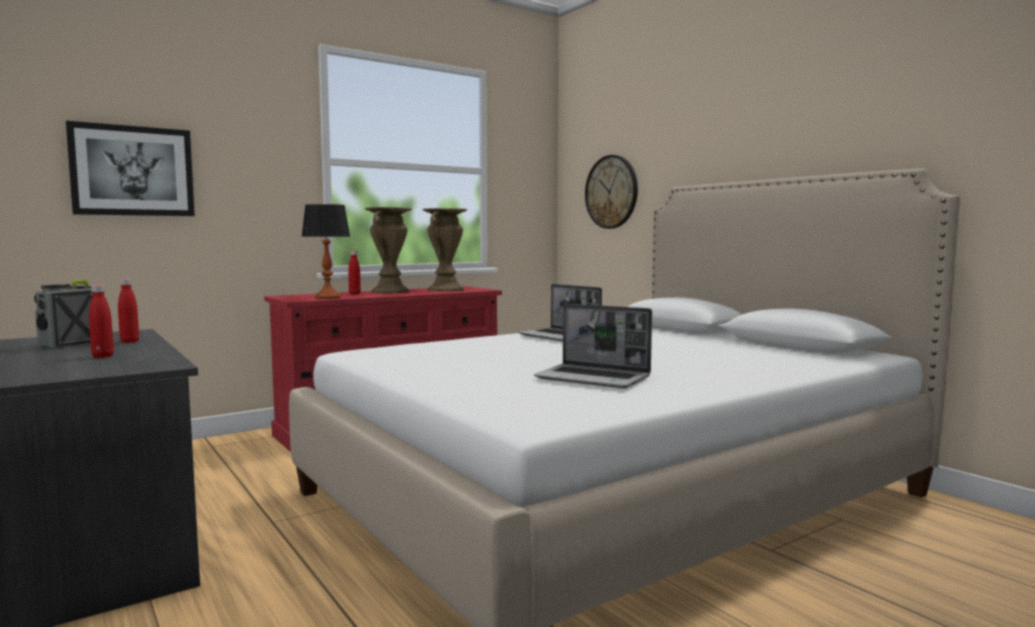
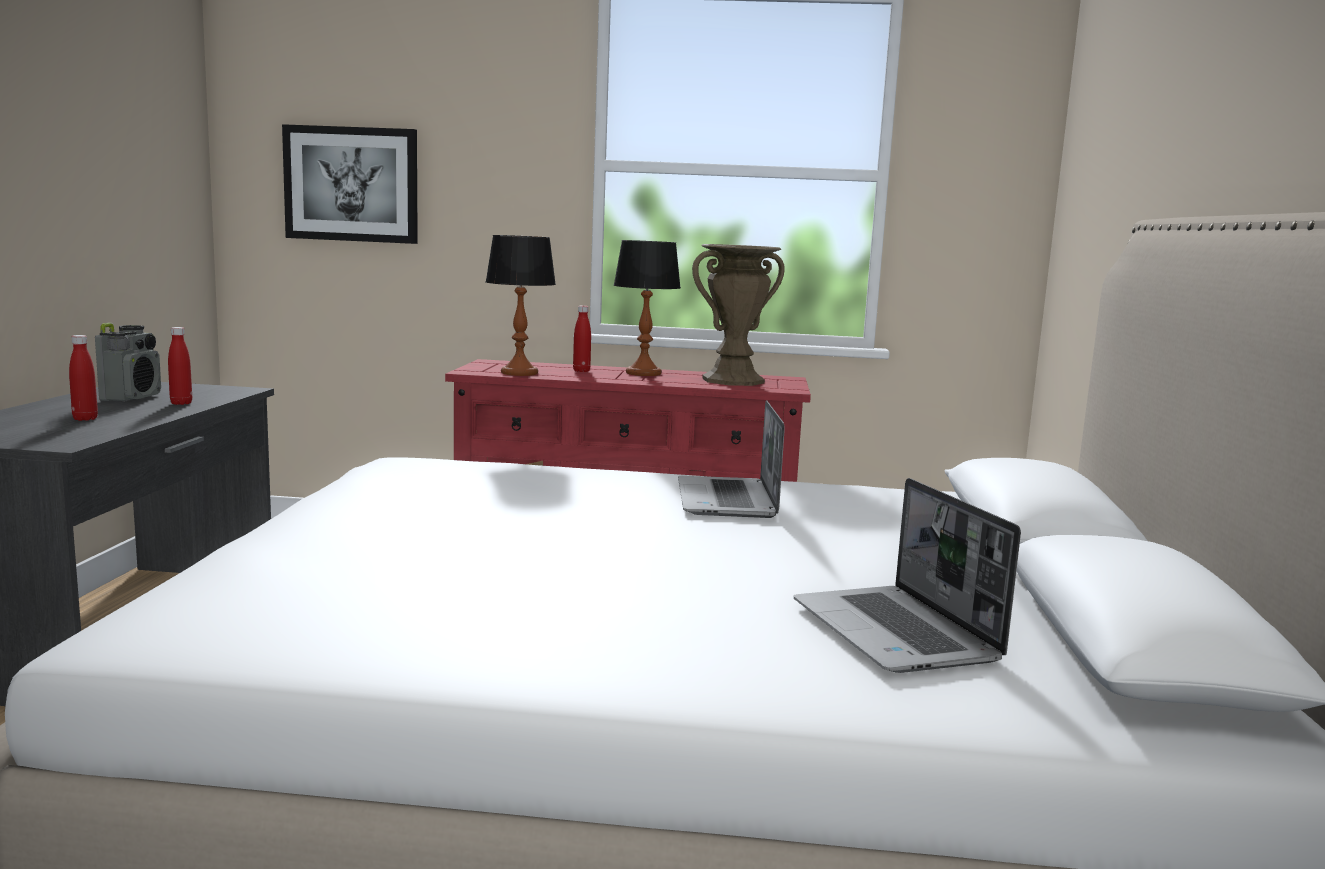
camera: 40 degrees right, 5 degrees up
radio [34,280,93,349] -> radio turned 120 degrees clockwise [95,323,161,402]
brown vase [365,207,412,294] -> table lamp [614,240,681,376]
laptop [534,304,652,389] -> laptop moved to [794,478,1021,673]
wall clock [585,155,638,229] -> none

